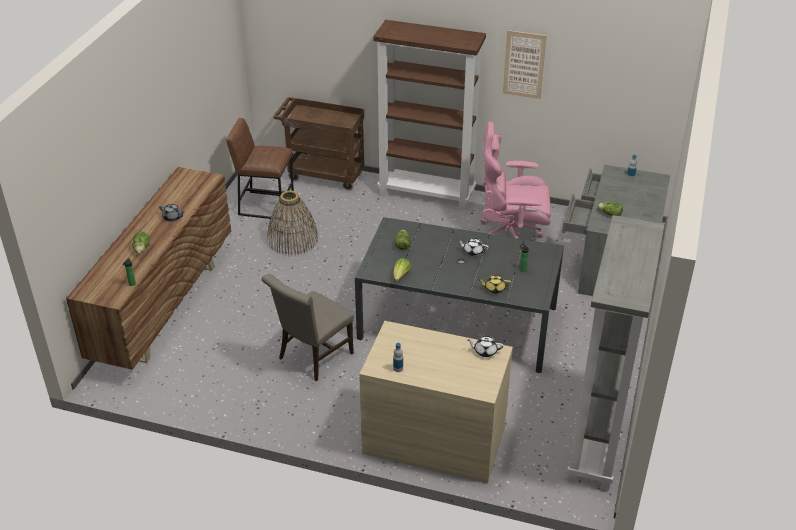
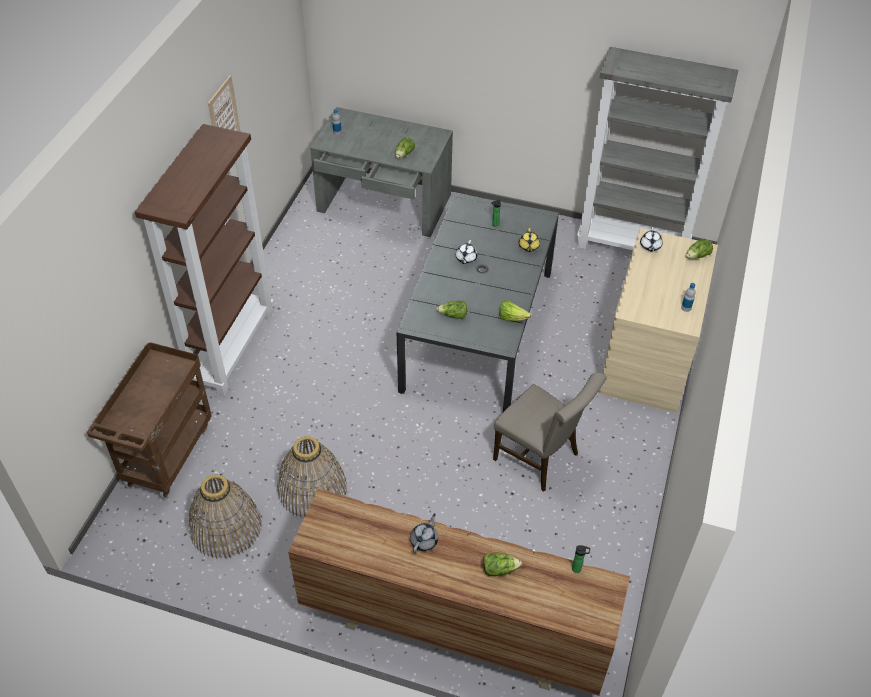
camera: 90 degrees left, 10 degrees up
brown chair [226,118,294,219] -> basket [189,474,262,559]
pink office chair [480,122,551,254] -> none
none -> lettuce [686,239,713,259]

